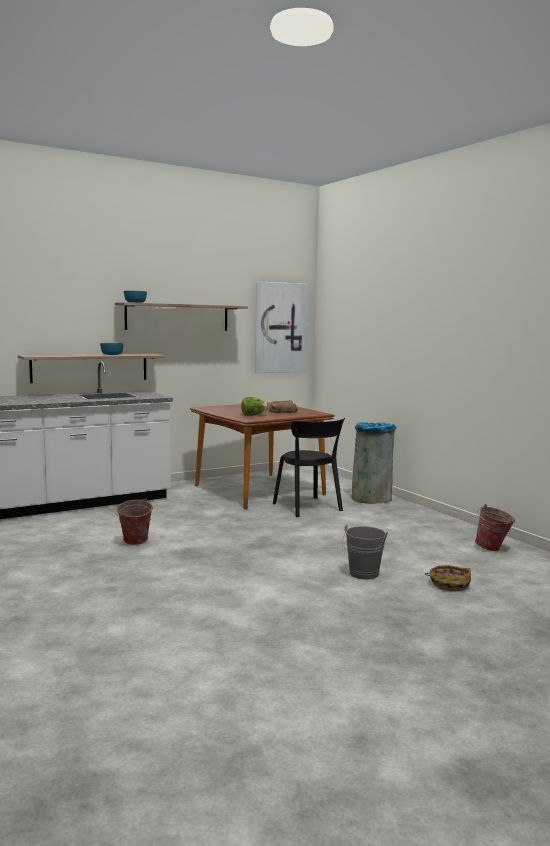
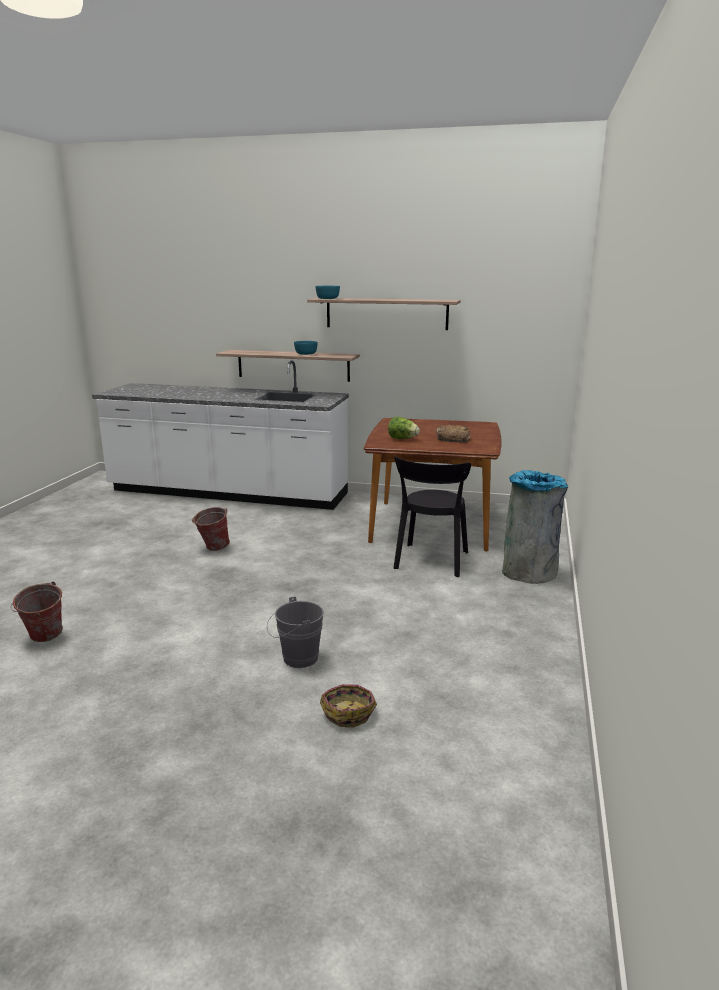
camera: 45 degrees right, 10 degrees up
picture [255,281,308,373] -> none
bucket [475,504,515,551] -> bucket moved to [11,581,63,642]

